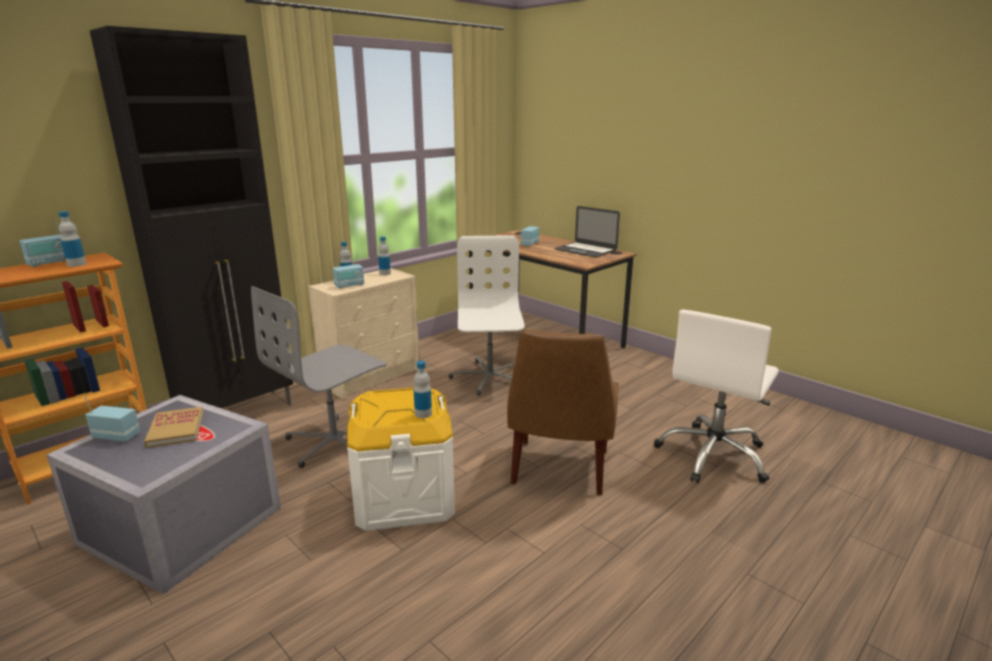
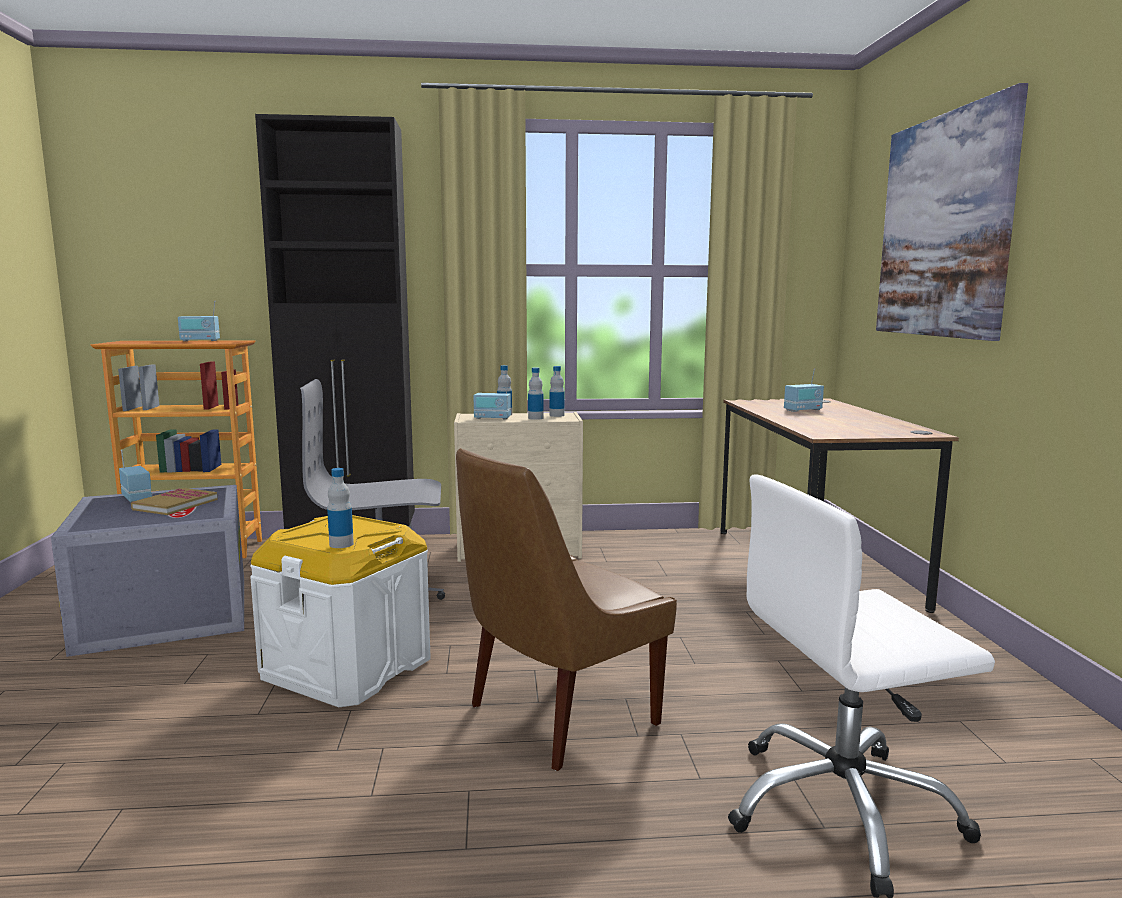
camera: 40 degrees right, 10 degrees down
bottle [59,211,86,267] -> bottle moved to [528,368,543,420]
white office chair [449,235,525,395] -> none
laptop [554,206,620,257] -> none
none -> picture [876,83,1028,341]

